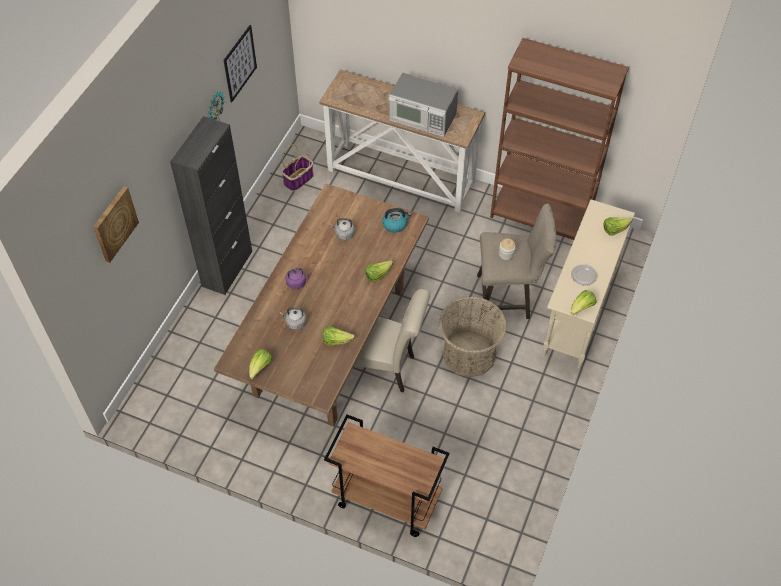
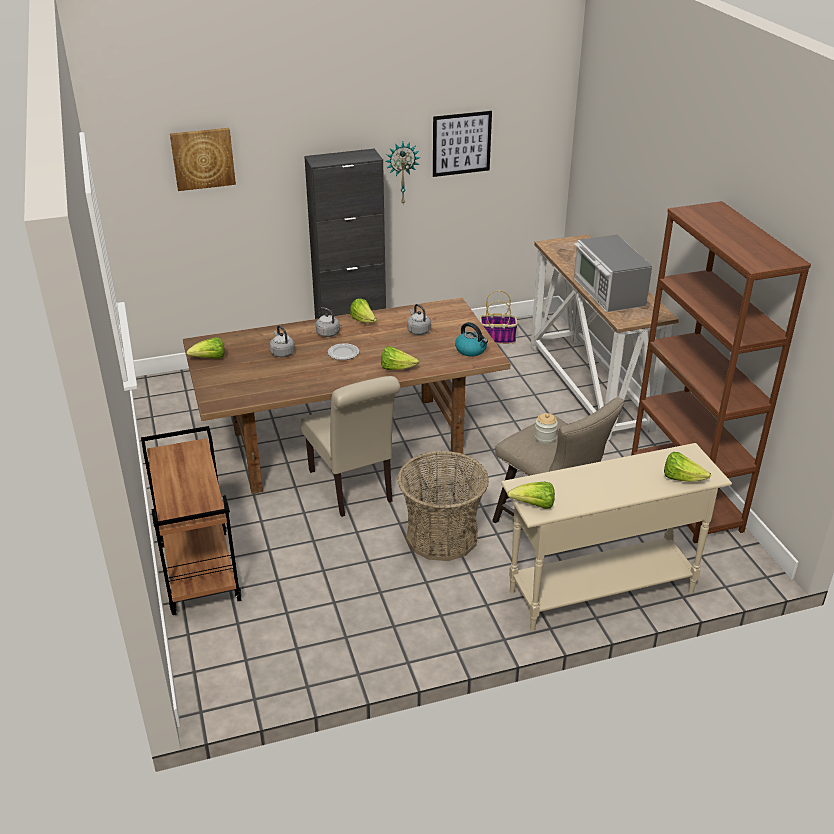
camera: 50 degrees right, 20 degrees down
purple kettle [285,268,311,289] -> grey kettle [316,307,342,337]
lettuce [323,326,355,345] -> lettuce moved to [350,298,377,323]
plate [571,264,598,286] -> plate moved to [328,343,359,360]

